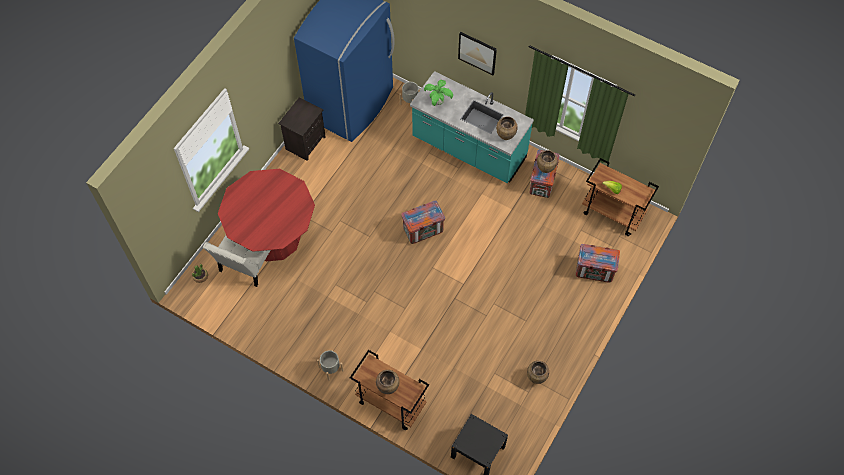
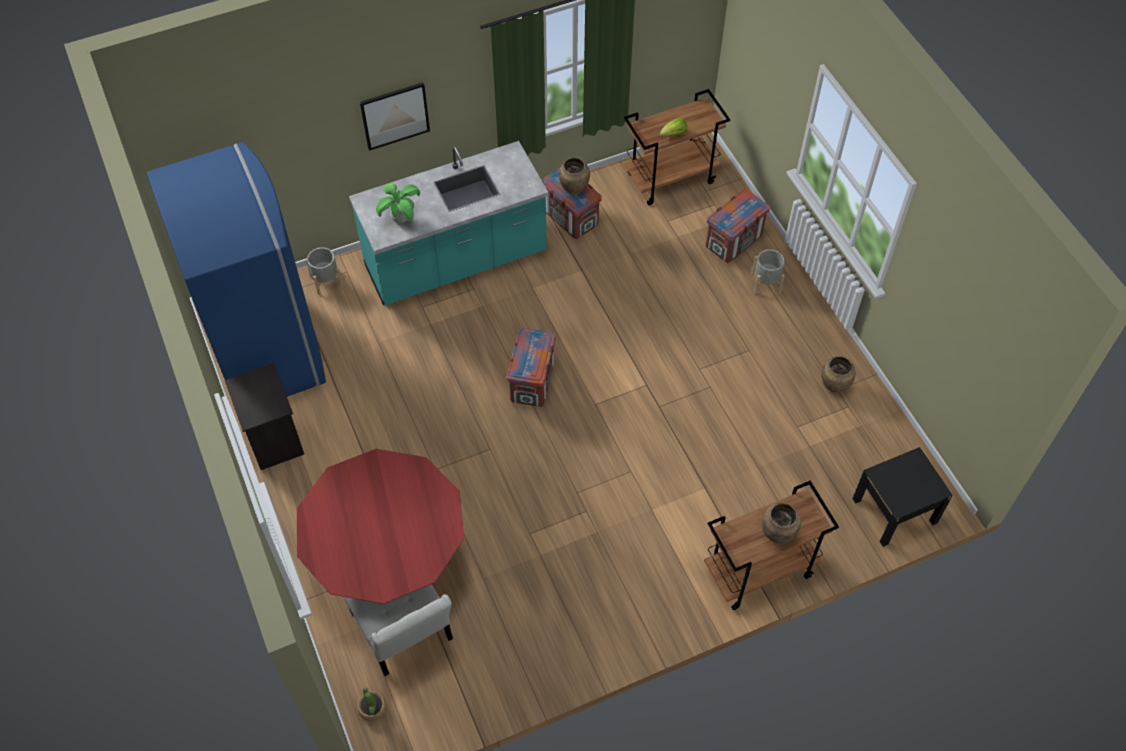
camera: 55 degrees left, 5 degrees down
grey planter [317,350,344,381] -> grey planter moved to [752,249,785,294]
brown vase [496,116,518,140] -> none

